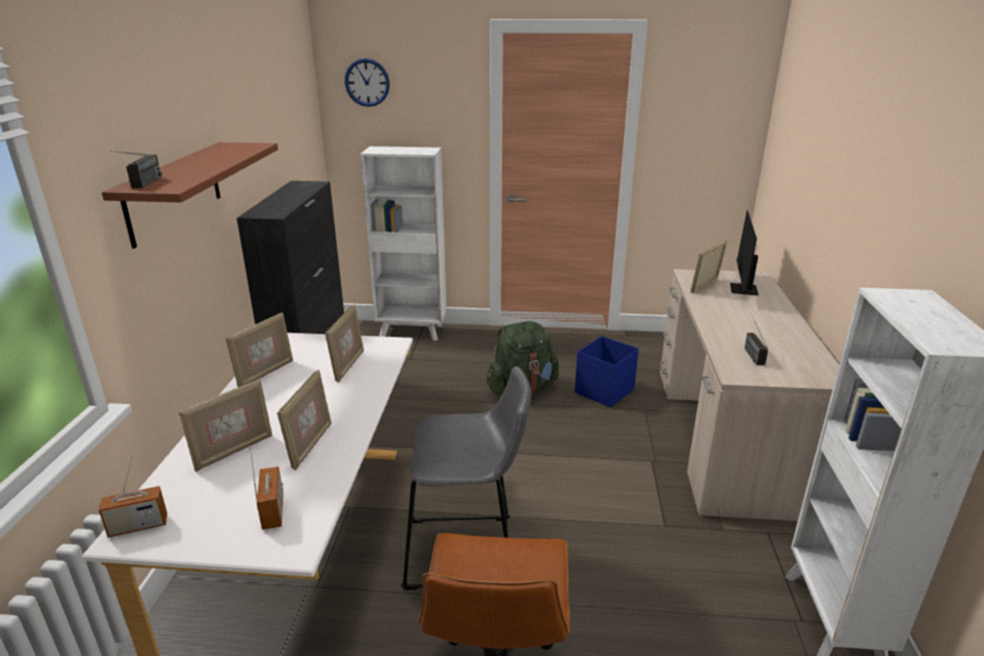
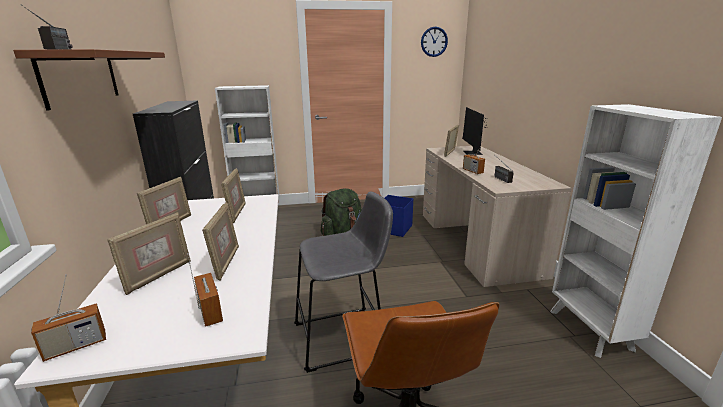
camera: 15 degrees left, 5 degrees down
wall clock [345,58,390,107] -> wall clock moved to [421,26,448,57]
none -> radio [463,141,485,174]

